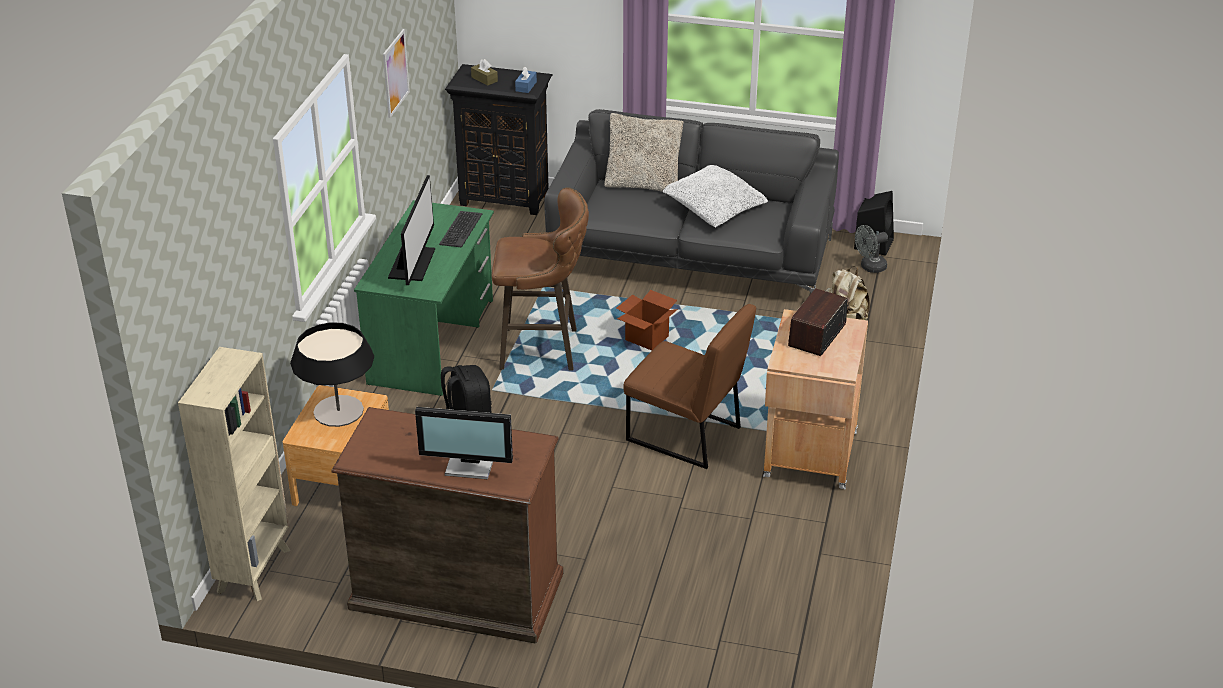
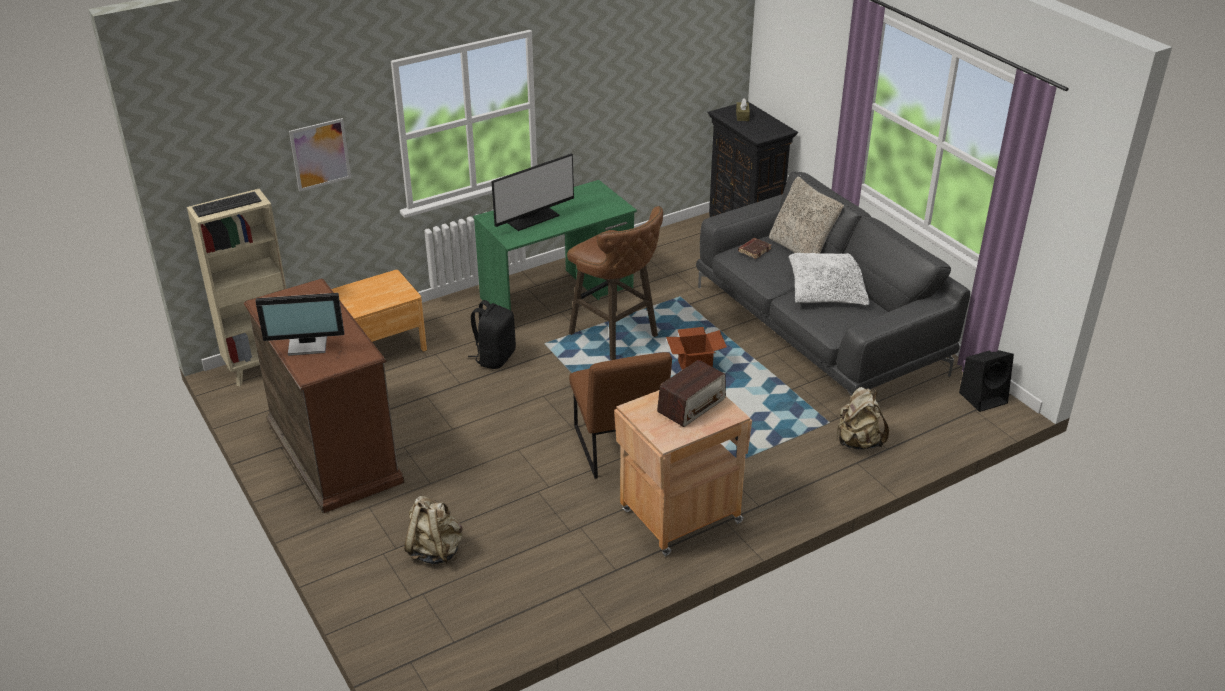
camera: 45 degrees right, 0 degrees up
table lamp [290,322,374,427] -> none
picture [383,29,410,118] -> picture moved to [289,118,351,192]
monitor [415,407,513,479] -> monitor turned 60 degrees counterclockwise [255,293,344,356]
keyboard [439,211,482,248] -> keyboard moved to [192,191,261,217]
blue tissue box [515,66,537,93] -> none
radio [788,288,847,356] -> radio turned 150 degrees clockwise [657,360,726,427]
grey fan [855,225,888,273] -> none
none -> beige backpack [404,496,463,564]
none -> brown book [738,238,771,259]

